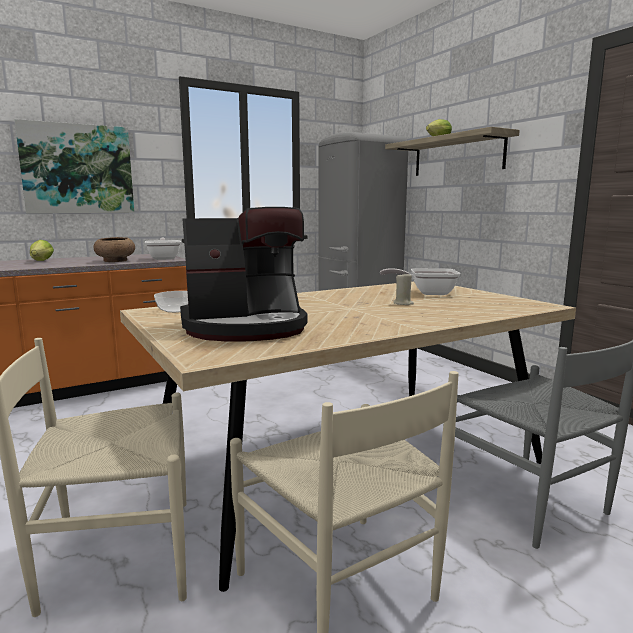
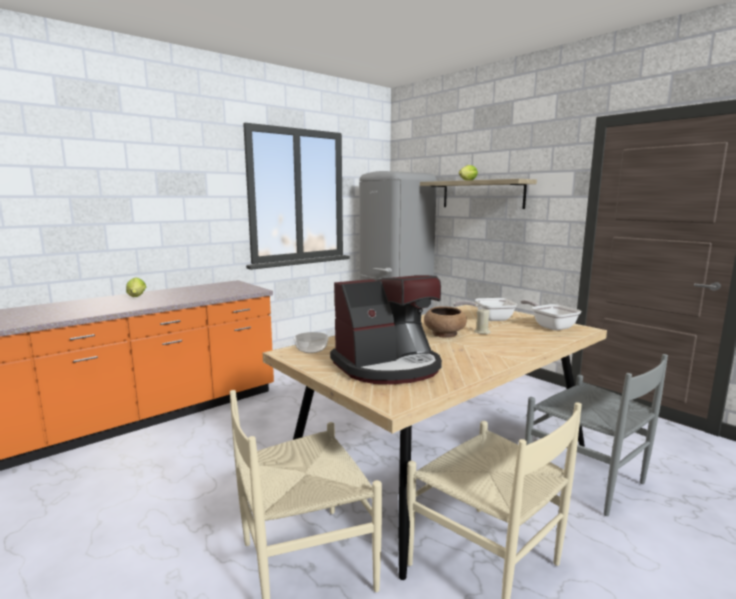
camera: 10 degrees left, 0 degrees up
picture [14,119,134,214] -> none
brown bowl [93,237,135,262] -> brown bowl moved to [424,306,467,338]
frying pan [145,238,181,260] -> frying pan moved to [521,300,581,331]

